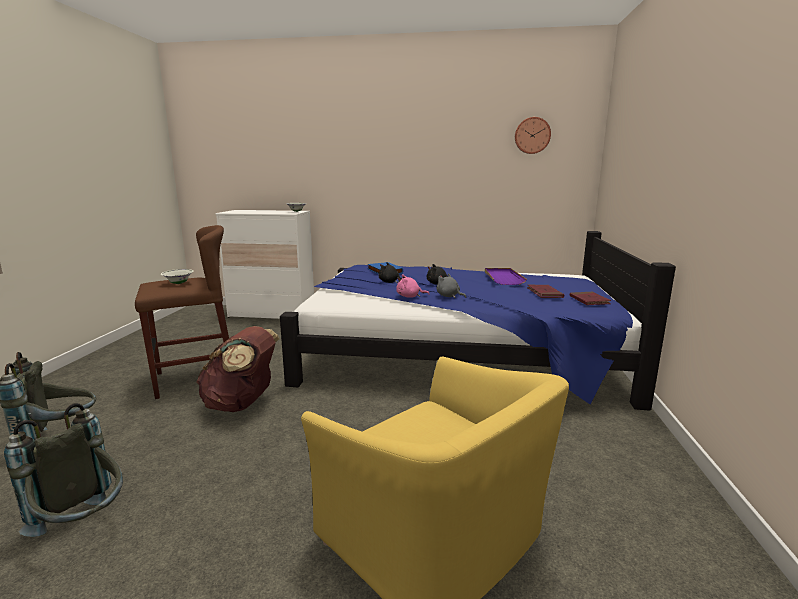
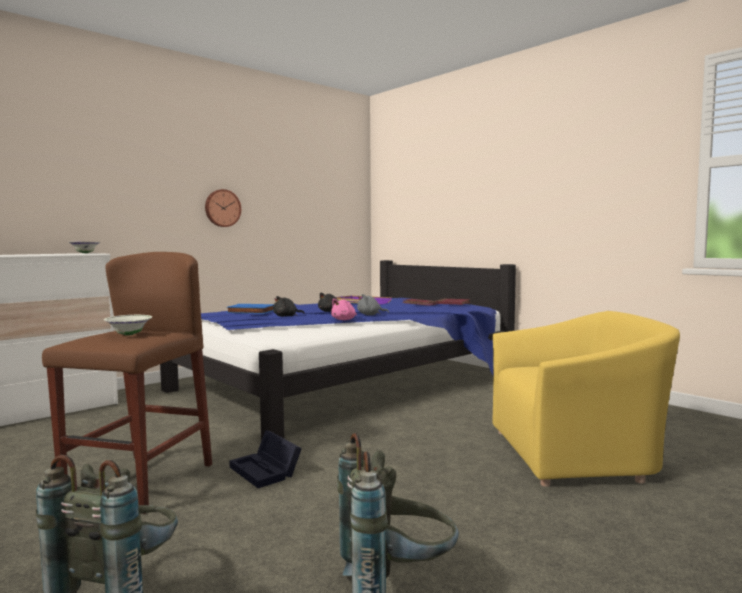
camera: 50 degrees left, 10 degrees down
brown backpack [196,326,280,412] -> black storage box [229,430,302,488]
wall clock [515,117,551,154] -> wall clock moved to [205,189,241,227]

